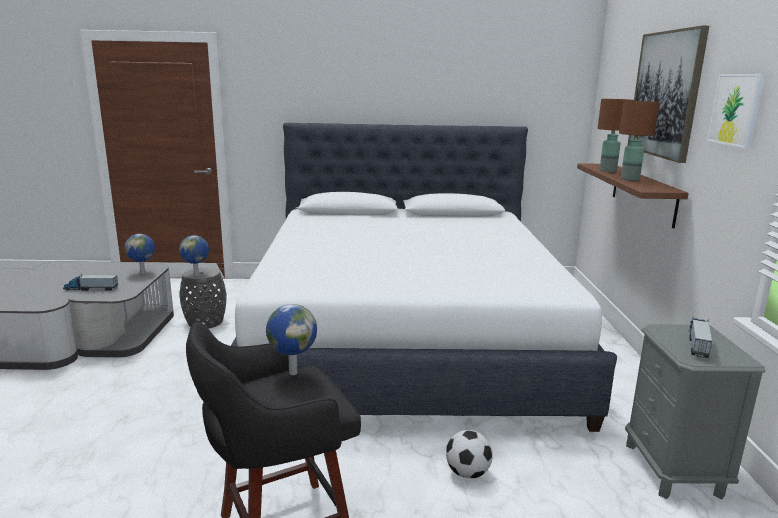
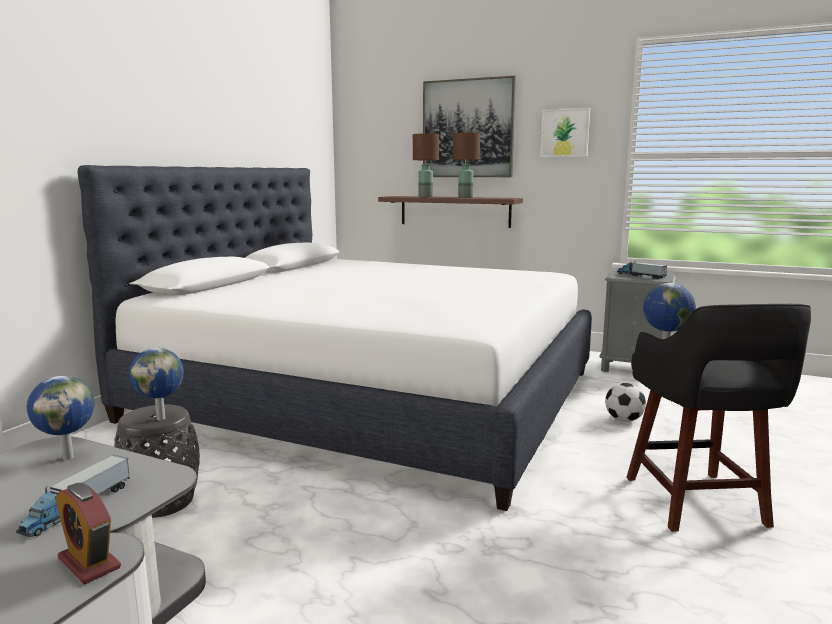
camera: 65 degrees left, 5 degrees down
none -> alarm clock [55,483,121,584]

